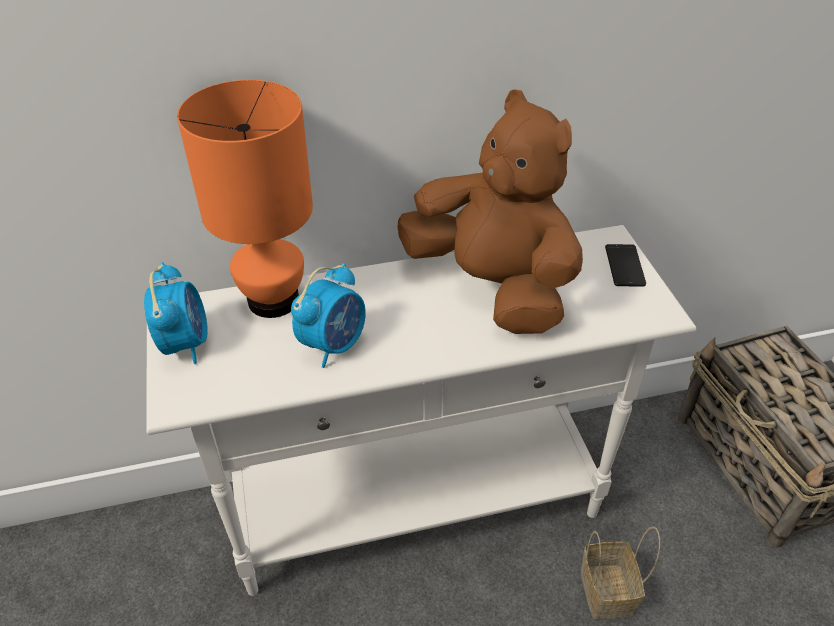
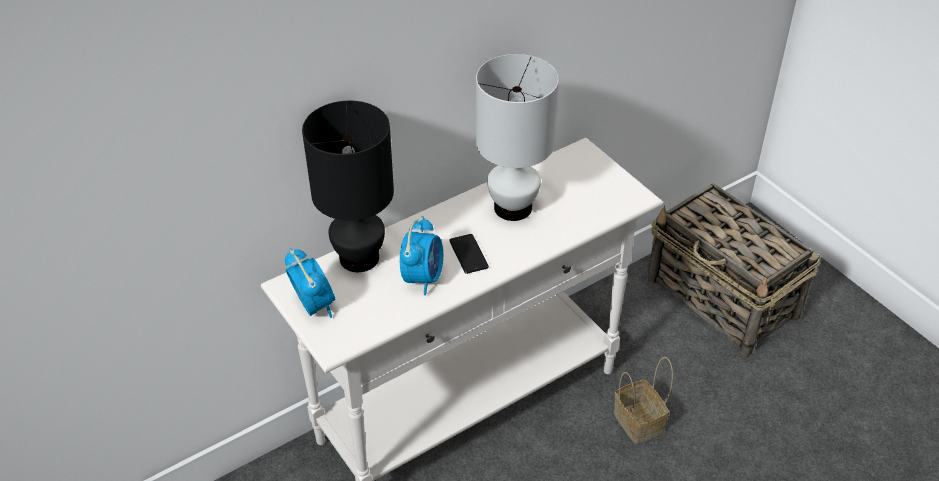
camera: 20 degrees left, 0 degrees up
orange table lamp [177,80,313,318] -> black table lamp [302,101,394,272]
brown plush toy [398,89,583,334] -> white table lamp [476,54,559,221]
phone [605,244,646,287] -> phone moved to [449,234,489,274]

